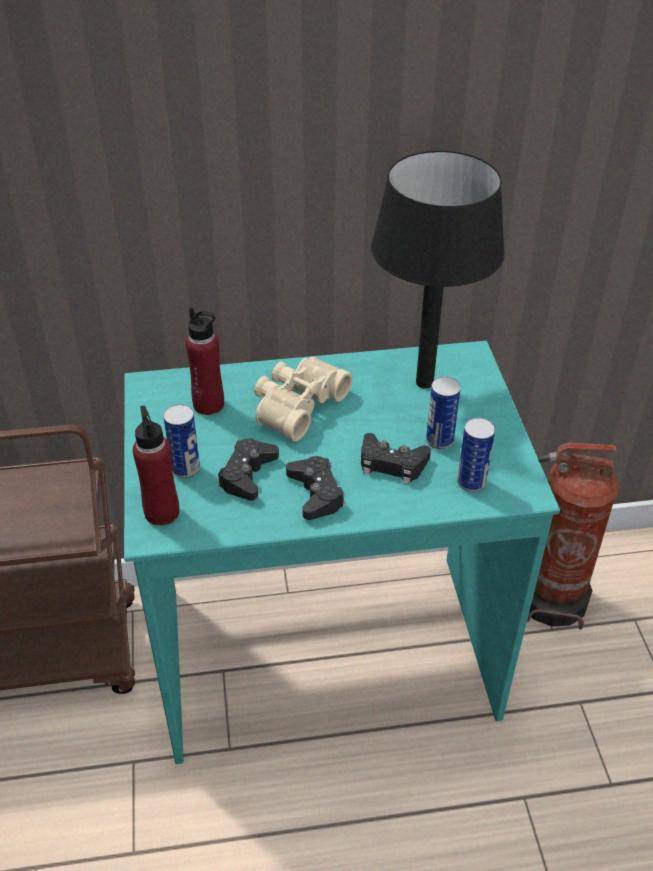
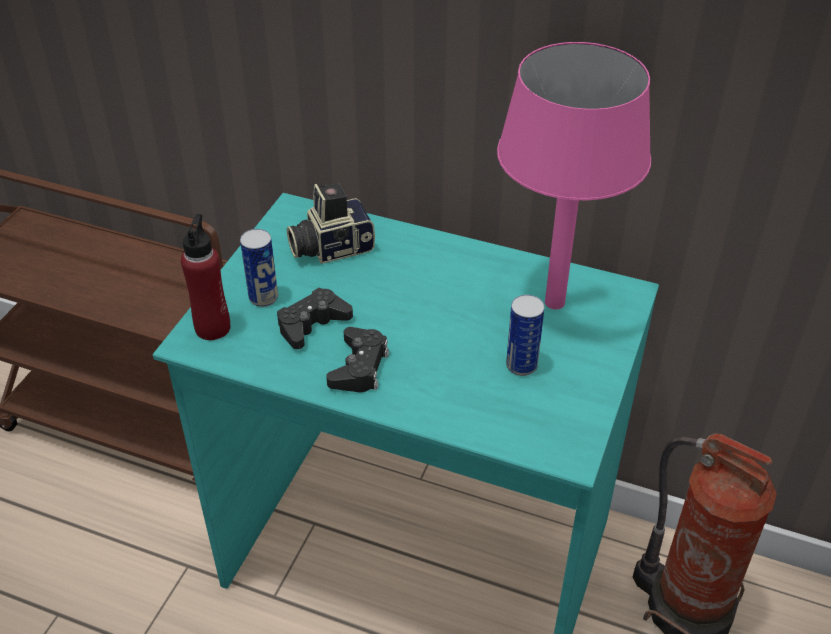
camera: 30 degrees right, 0 degrees up
red bottle [186,307,224,415] -> camera [287,183,375,264]
beige binoculars [254,356,353,441] -> none
black game controller [361,433,431,484] -> none
black table lamp [371,150,505,388] -> pink table lamp [497,42,651,309]
can [457,418,495,492] -> none

